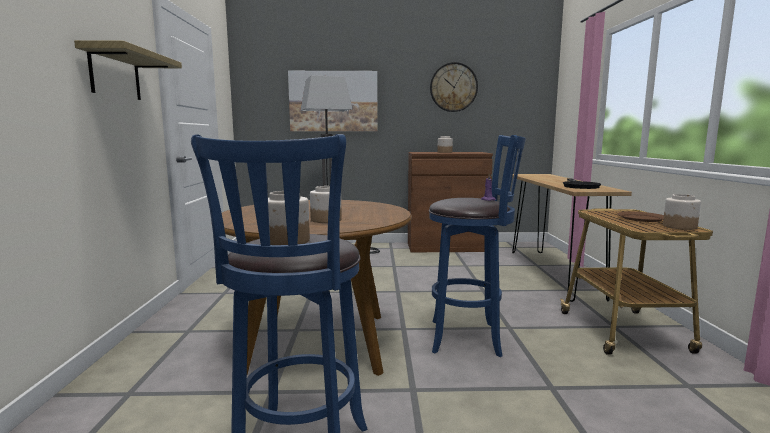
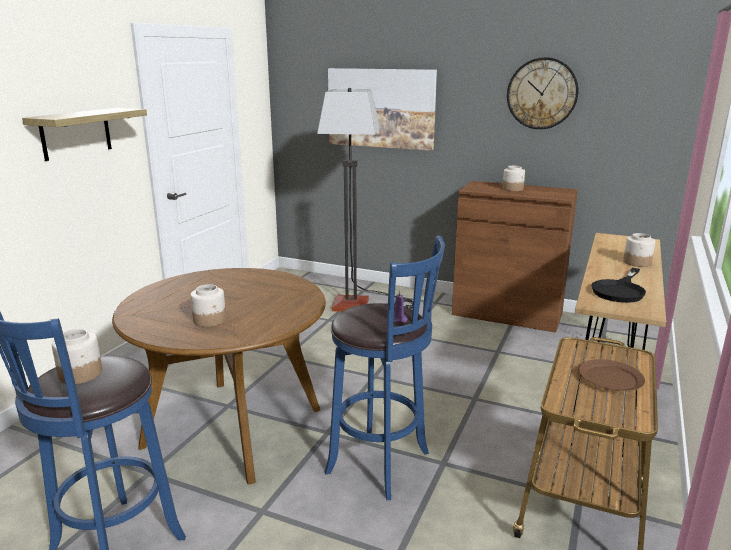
camera: 25 degrees right, 10 degrees up
jar [663,194,701,230] -> jar moved to [623,233,655,267]

